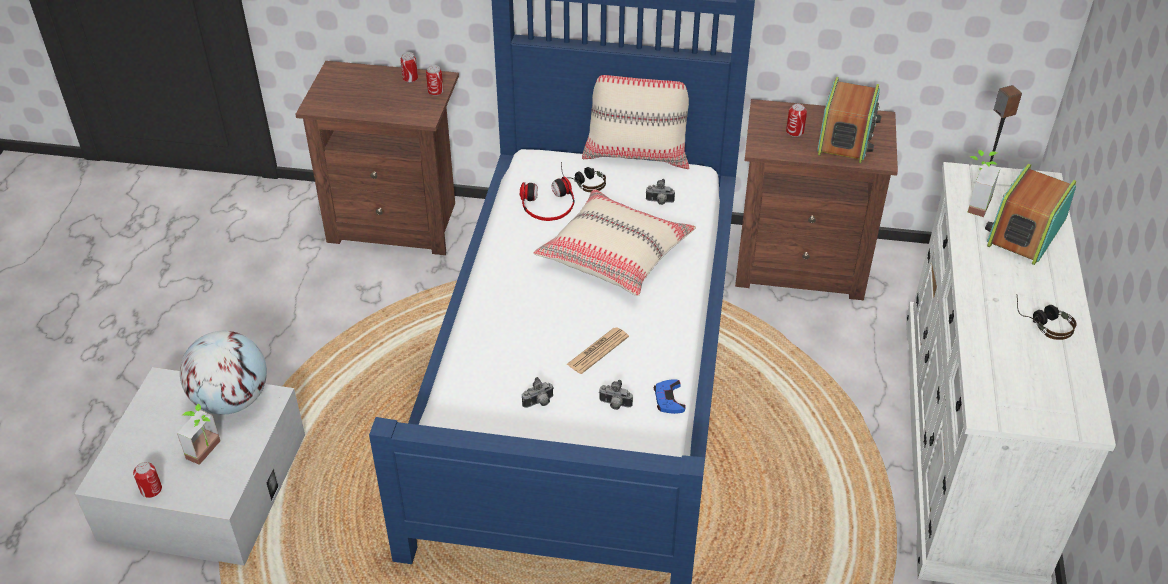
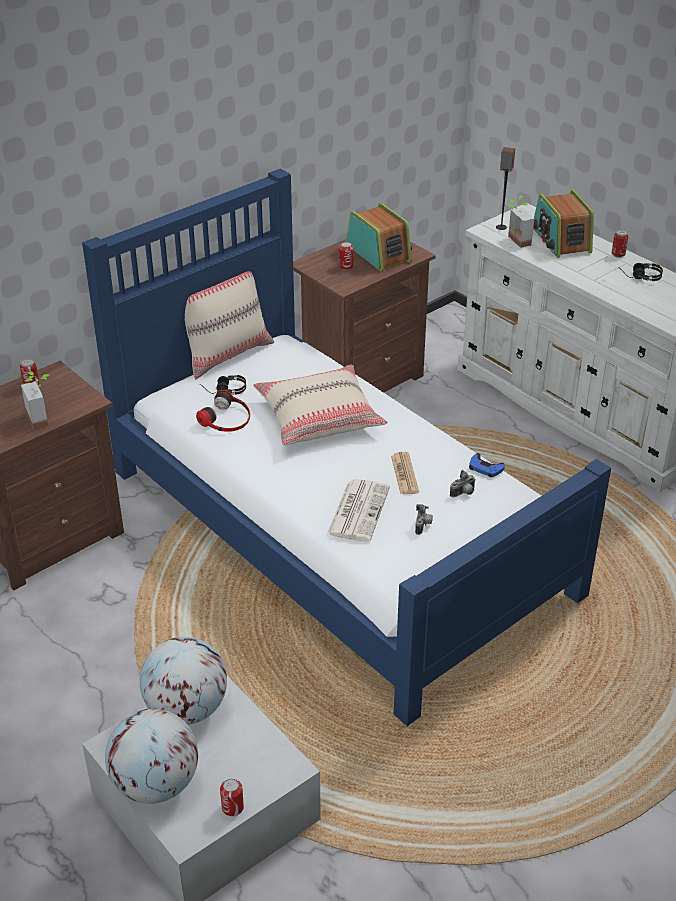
camera: 50 degrees left, 5 degrees down
potted plant [177,404,221,465] -> potted plant moved to [21,371,49,429]
can [426,65,444,96] -> can moved to [612,229,628,258]
camera [646,179,675,205] -> none
none -> globe [105,708,198,804]
none -> newspaper [327,479,390,542]

